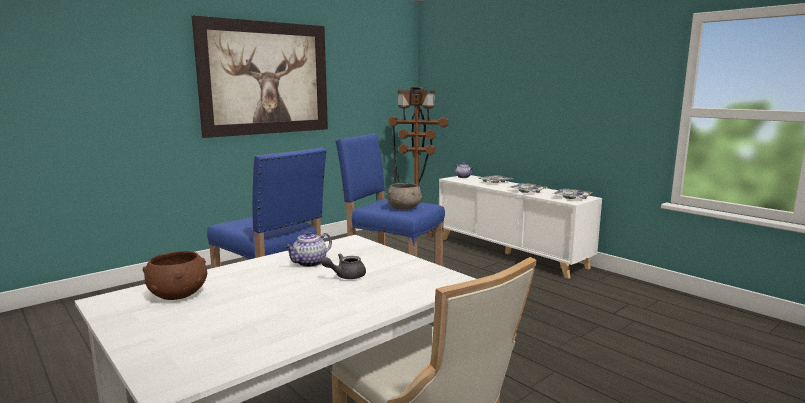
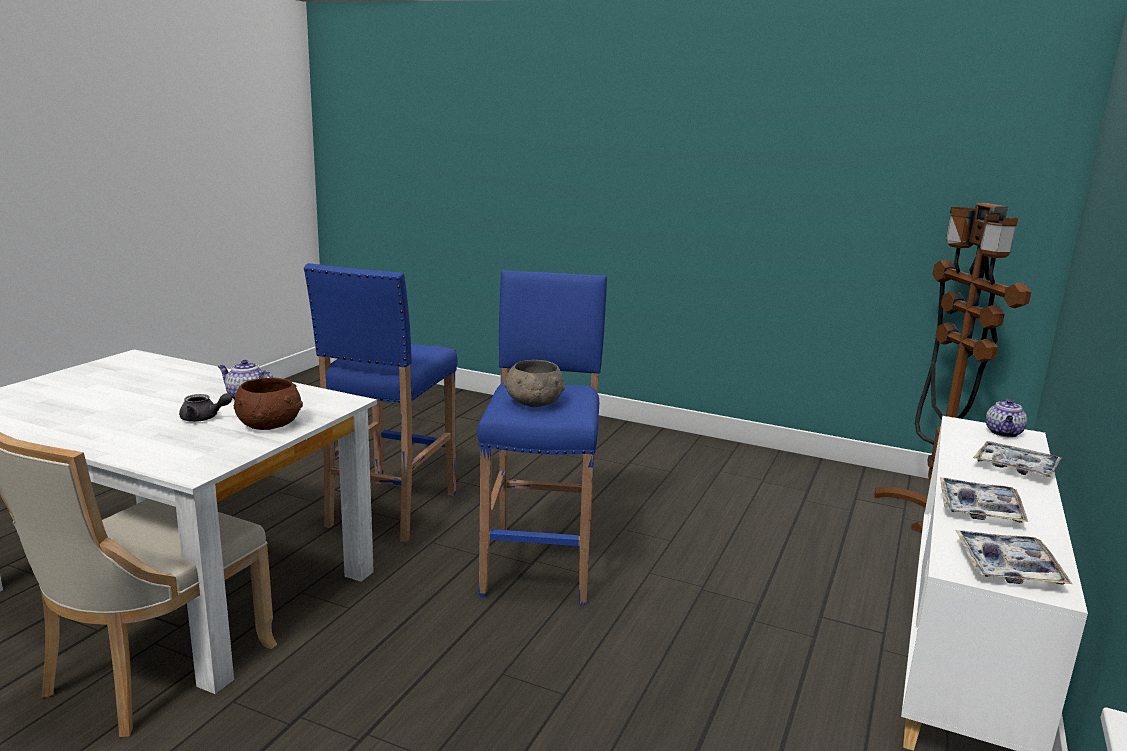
camera: 65 degrees right, 5 degrees up
brown bowl [143,251,207,300] -> brown bowl moved to [234,378,303,430]
picture [192,15,328,138] -> none
grey teapot [321,254,366,279] -> grey teapot turned 150 degrees clockwise [179,393,232,422]

